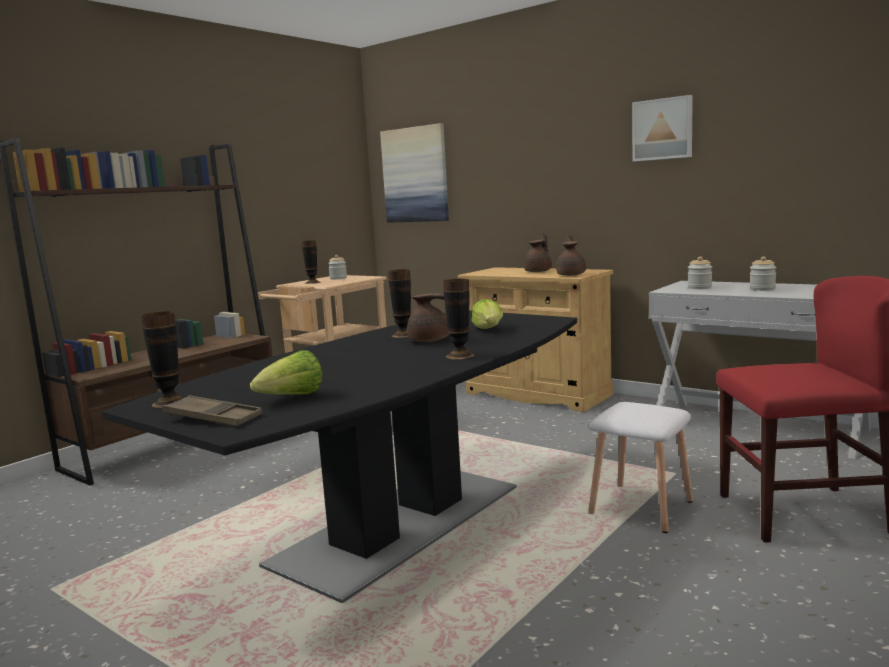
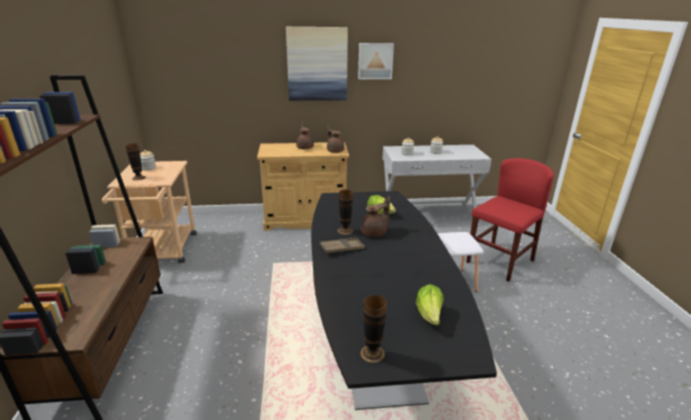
camera: 45 degrees left, 15 degrees up
brown tray [162,395,262,426] -> brown tray moved to [320,238,365,254]
picture [380,123,449,223] -> picture moved to [286,27,348,101]
vase [443,279,474,359] -> none

